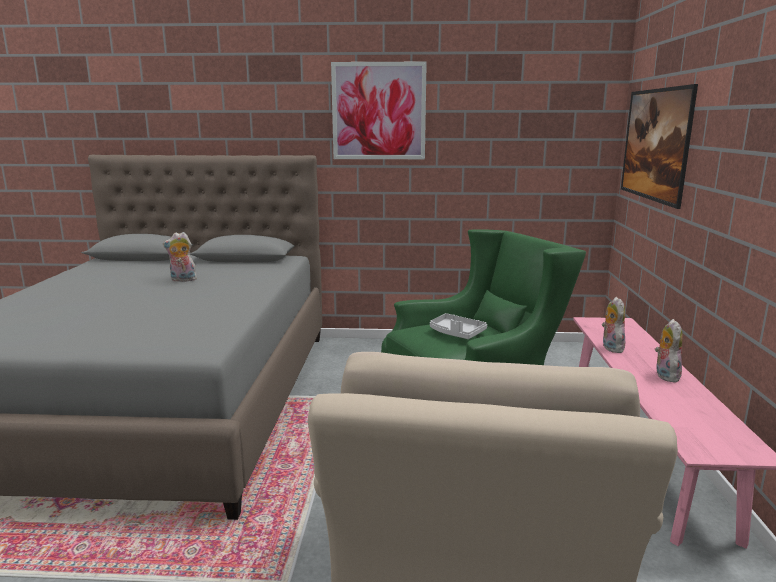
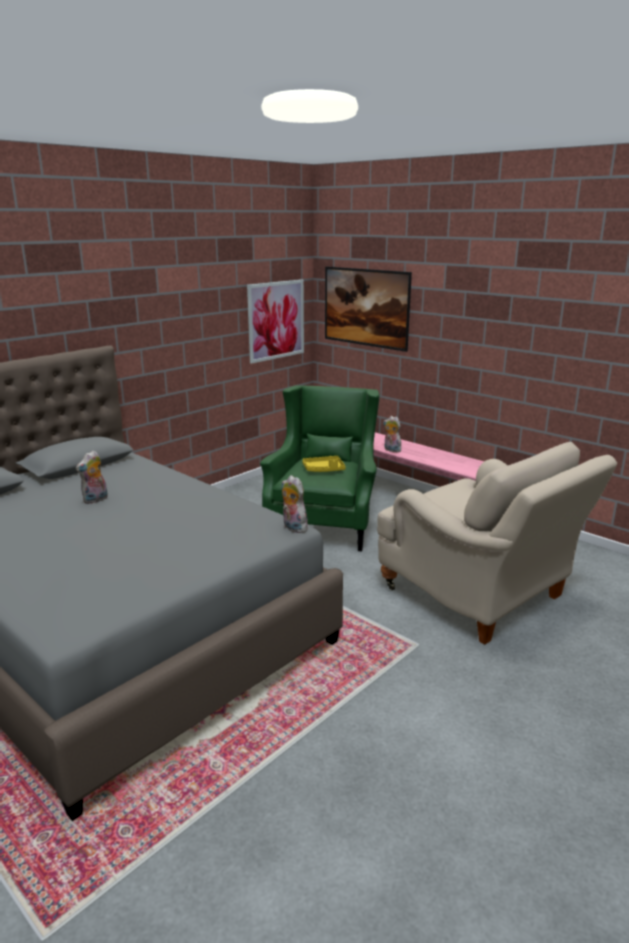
camera: 50 degrees left, 5 degrees up
picture [331,62,427,159] -> picture moved to [247,280,304,364]
grey tray [430,313,487,339] -> yellow tray [302,456,346,472]
plush toy [655,319,683,383] -> plush toy moved to [282,475,310,533]

